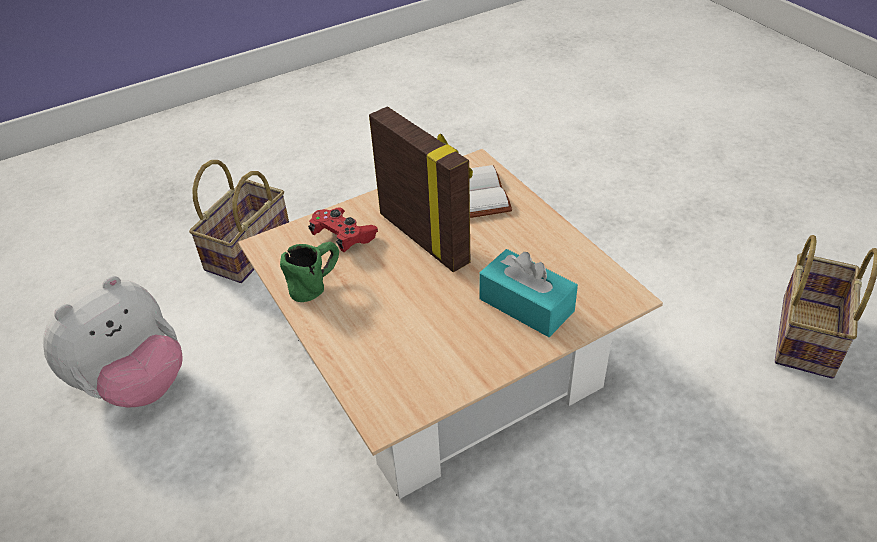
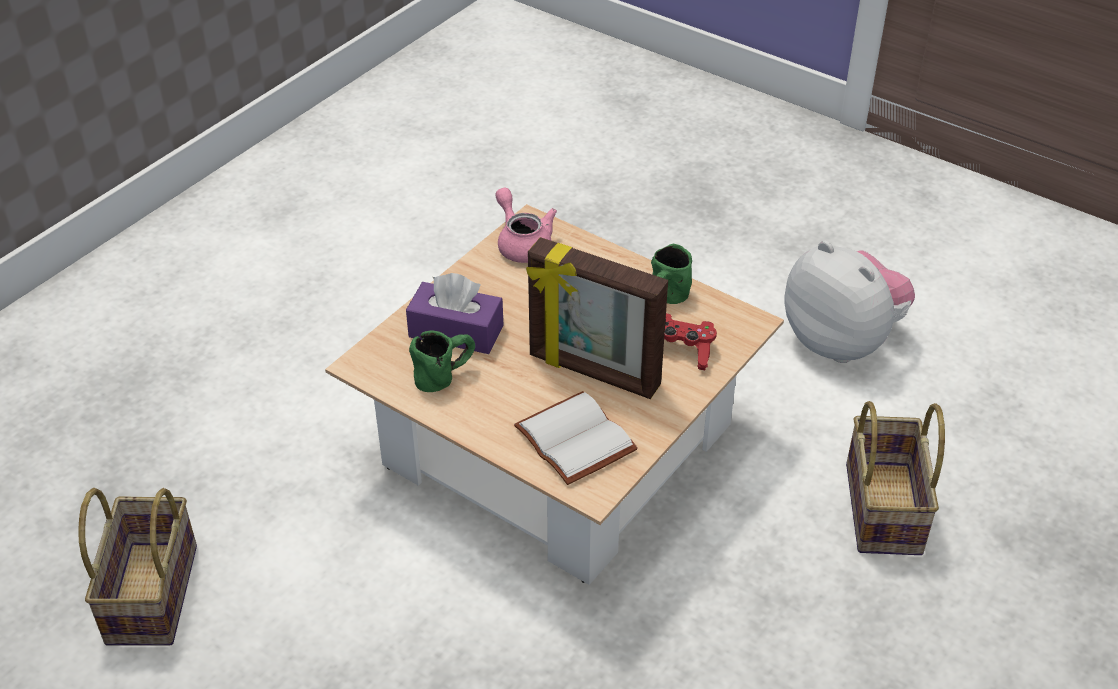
camera: 155 degrees right, 0 degrees up
plush toy [43,276,183,407] -> plush toy turned 120 degrees clockwise [785,240,915,363]
turquoise tissue box [479,249,578,337] -> purple tissue box [406,273,503,354]
none -> green mug [409,330,475,392]
none -> pink teapot [496,187,557,263]

